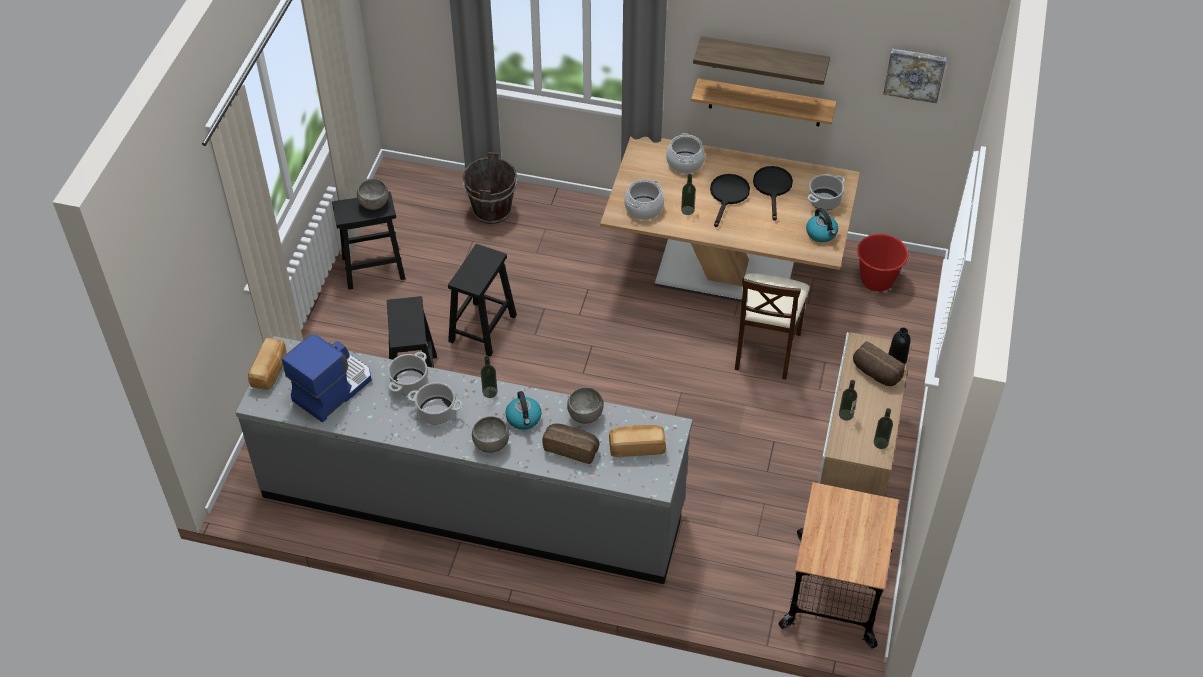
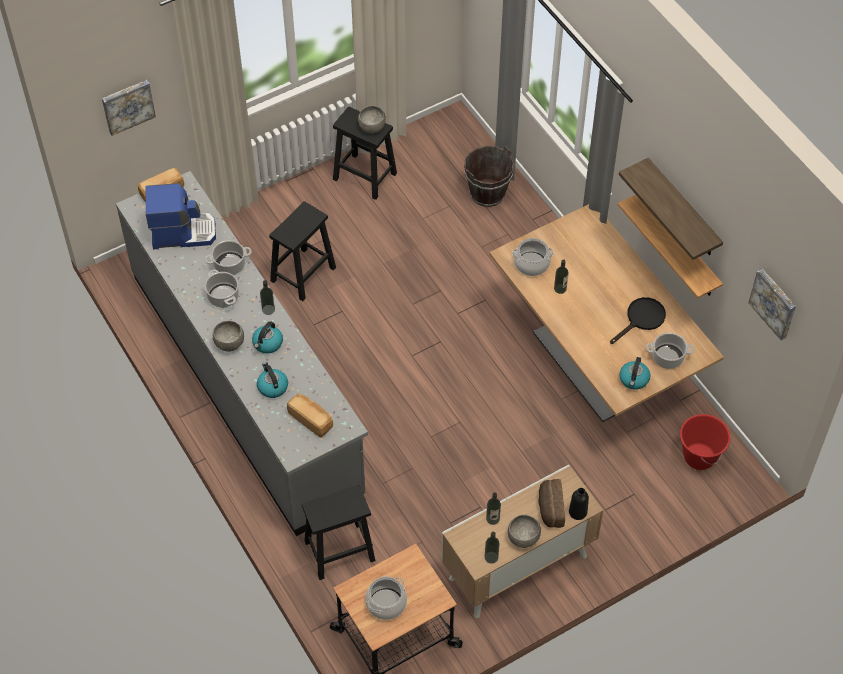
camera: 45 degrees right, 5 degrees up
black stool [448,244,517,357] -> black stool moved to [302,485,376,580]
bread [543,423,599,464] -> kettle [257,362,288,398]
grey bowl [567,387,604,424] -> grey bowl moved to [508,515,541,548]
cooking pot [666,133,705,174] -> cooking pot moved to [365,576,407,620]
black frying pan [710,174,750,227] -> none
beige chair [735,273,810,380] -> none
none -> picture [102,80,156,136]

